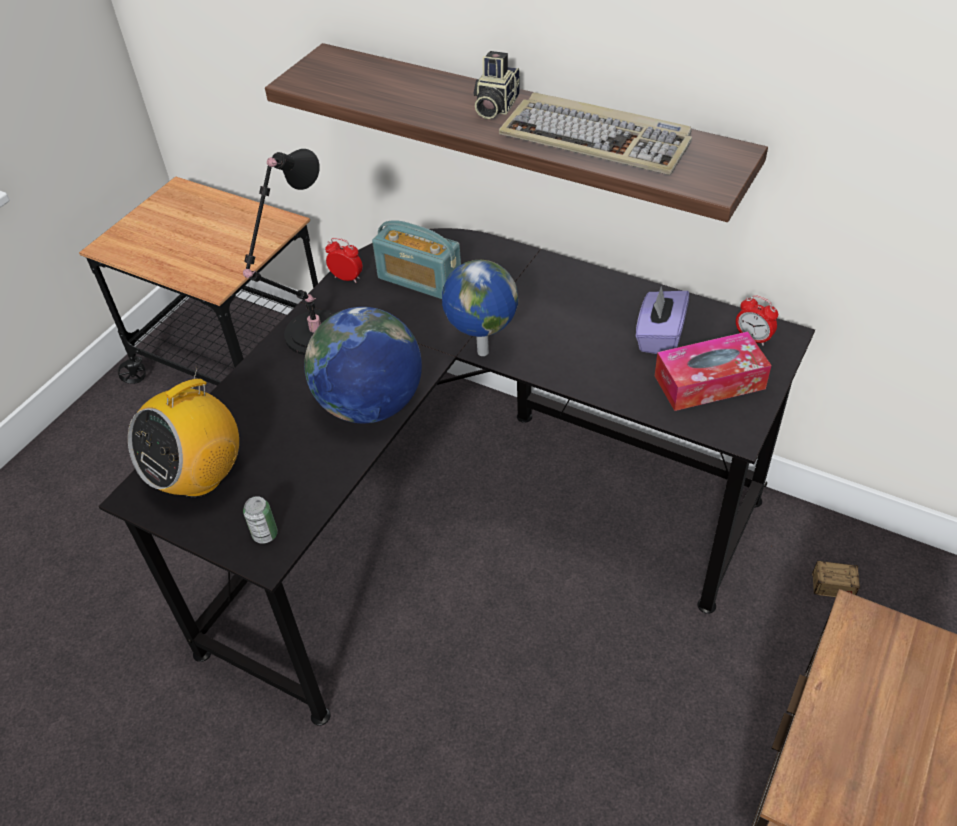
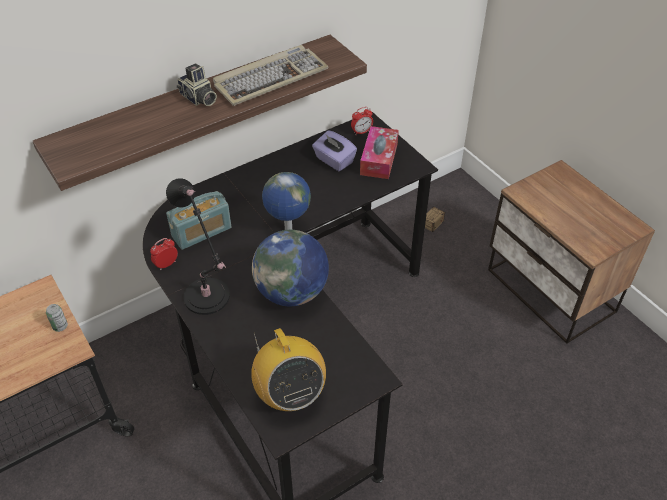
camera: 65 degrees left, 0 degrees up
can [243,496,278,544] -> can moved to [46,304,68,332]

